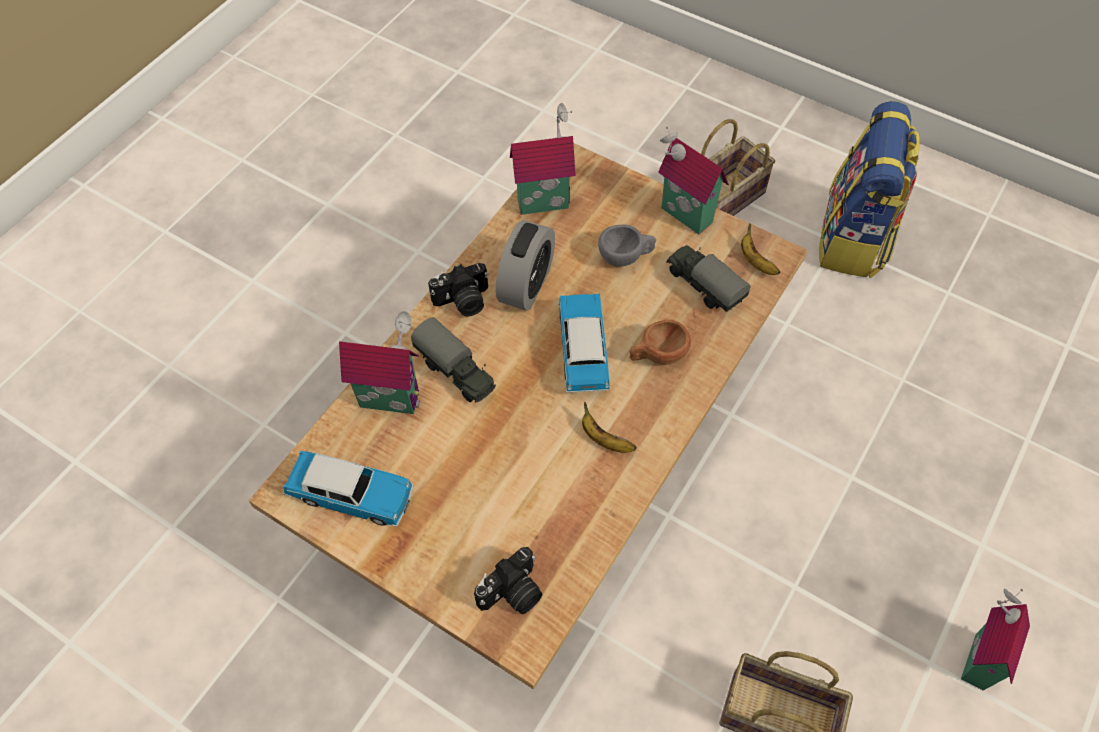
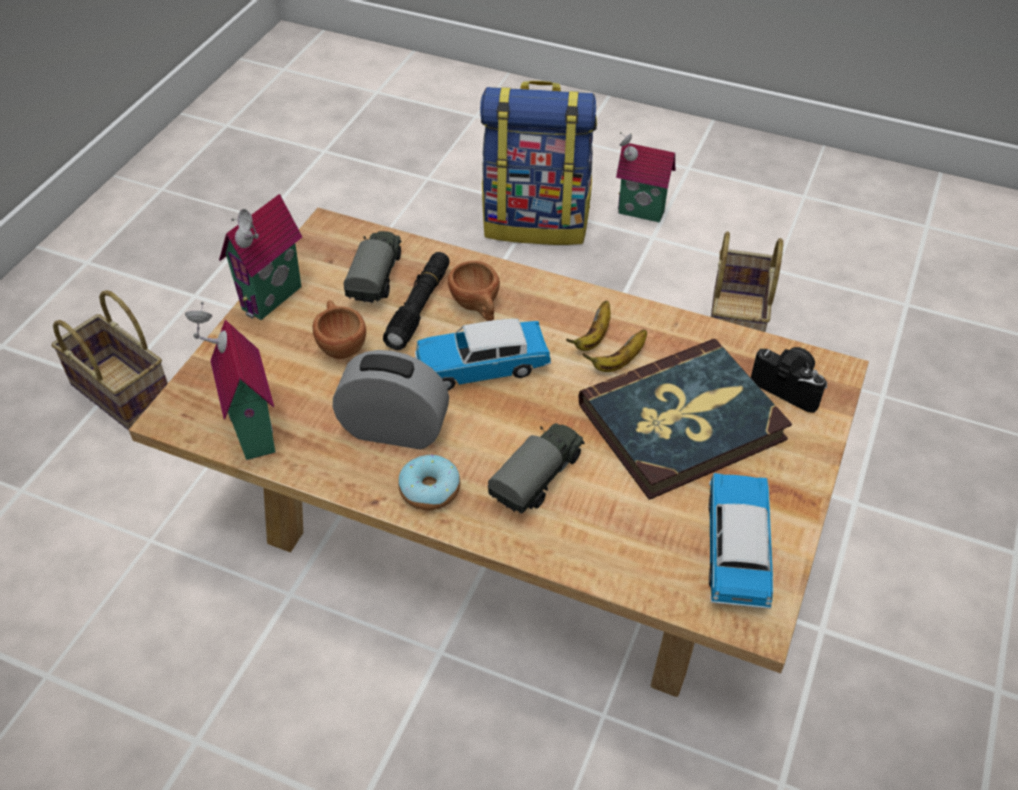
camera: 100 degrees left, 10 degrees down
toy house [339,311,420,414] -> none
camera [428,263,489,316] -> donut [398,455,460,510]
grey cup [598,224,656,267] -> brown cup [313,300,366,359]
toy truck [666,245,751,312] -> toy truck turned 150 degrees clockwise [344,231,402,303]
banana [741,223,781,275] -> banana moved to [582,330,647,372]
backpack [819,101,920,278] -> backpack moved to [480,81,597,245]
none -> black flashlight [383,252,449,350]
none -> book [578,339,792,500]

